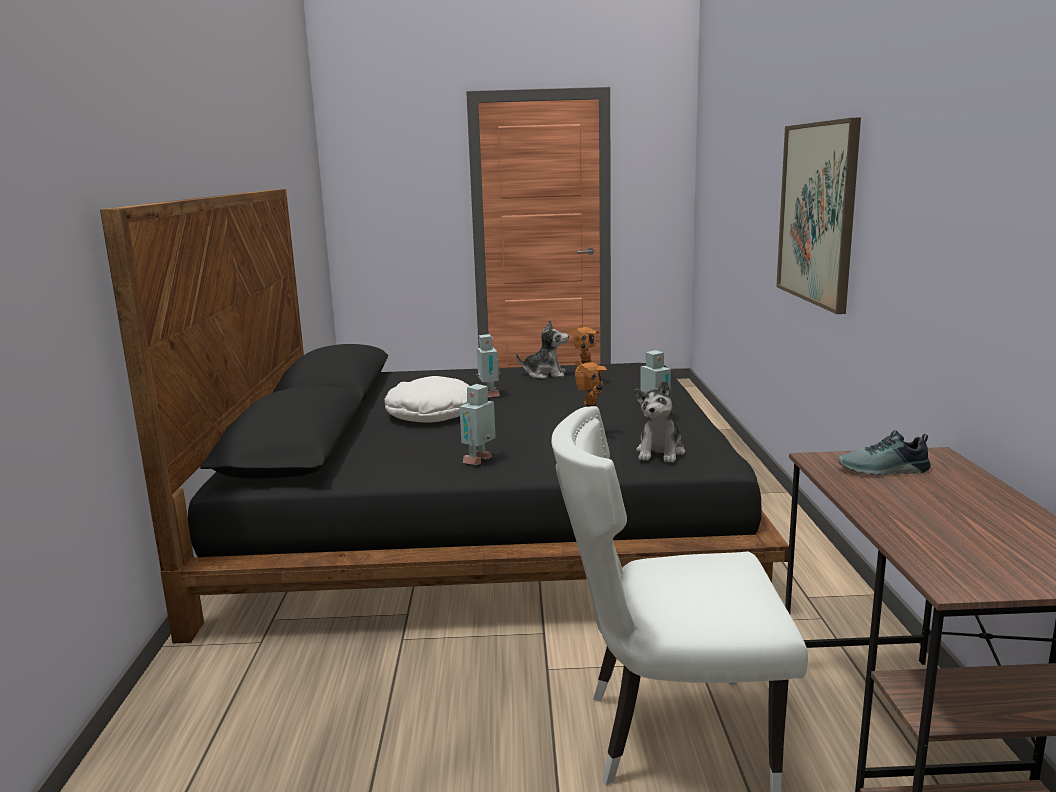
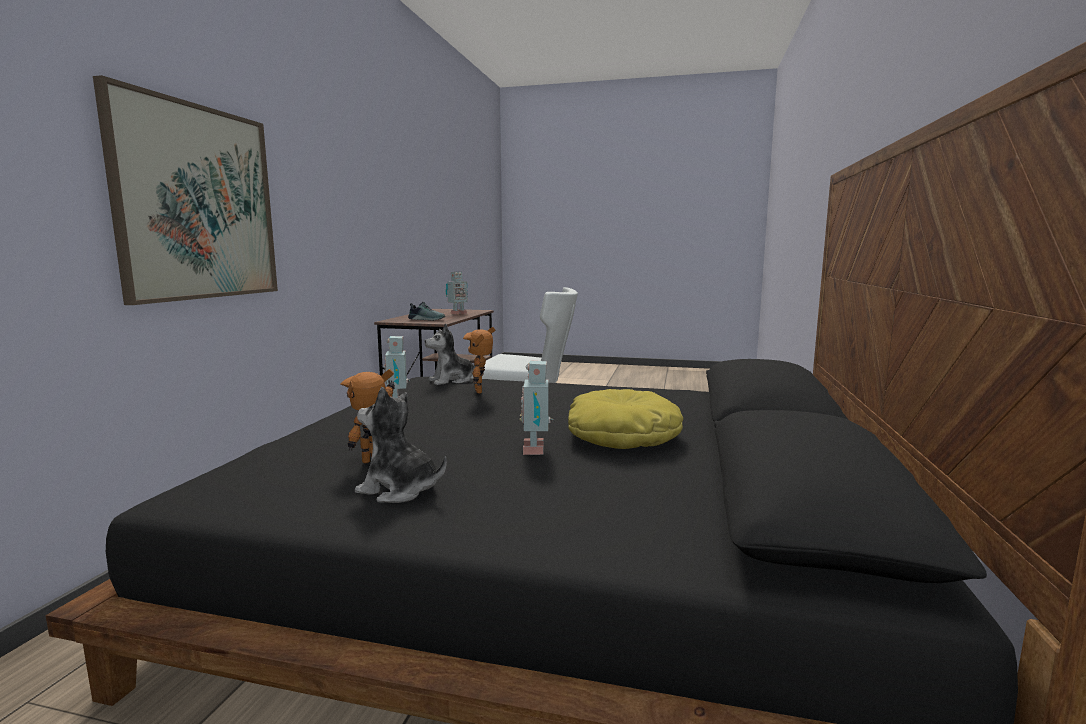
camera: 165 degrees left, 5 degrees down
white pillow [384,376,469,423] -> yellow pillow [568,389,683,449]
toy robot [459,384,496,465] -> toy robot moved to [446,272,468,315]
plush toy [635,380,685,463] -> plush toy turned 150 degrees counterclockwise [425,324,476,385]

